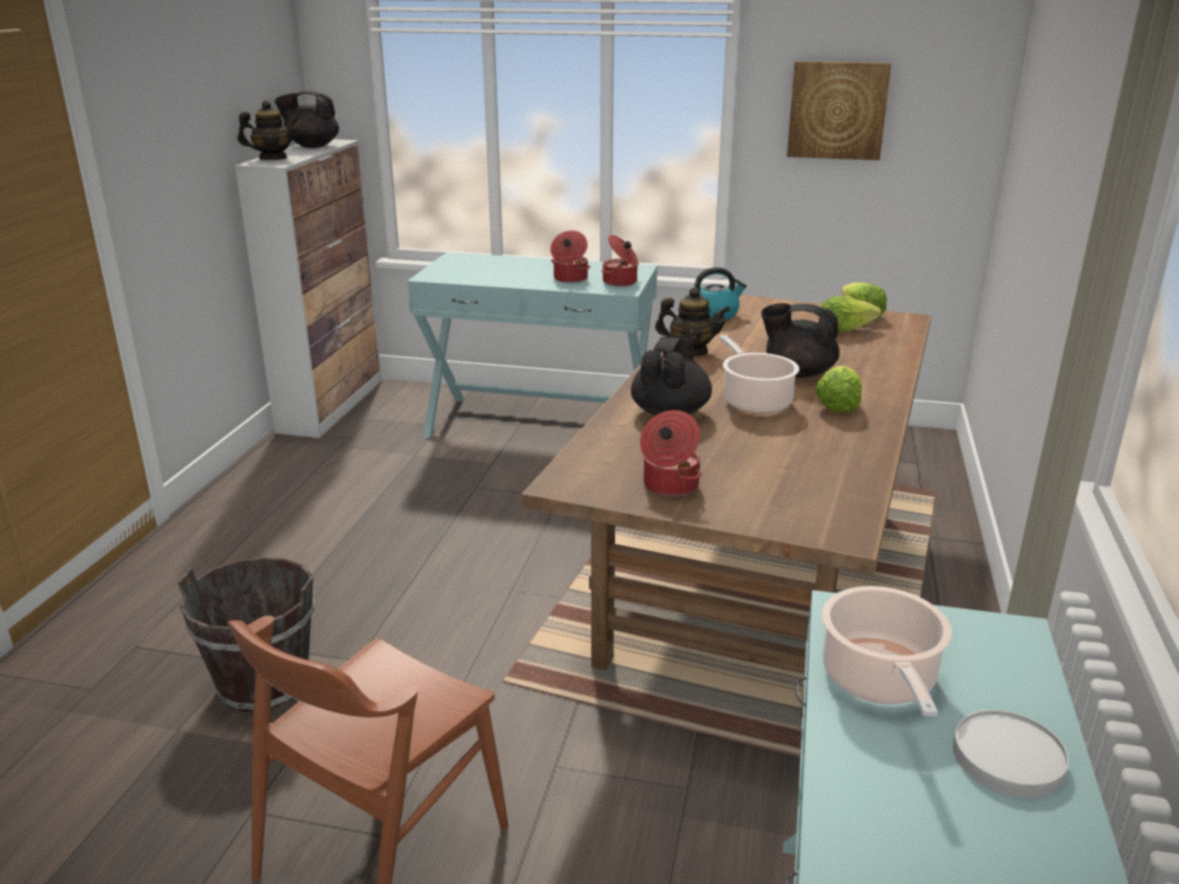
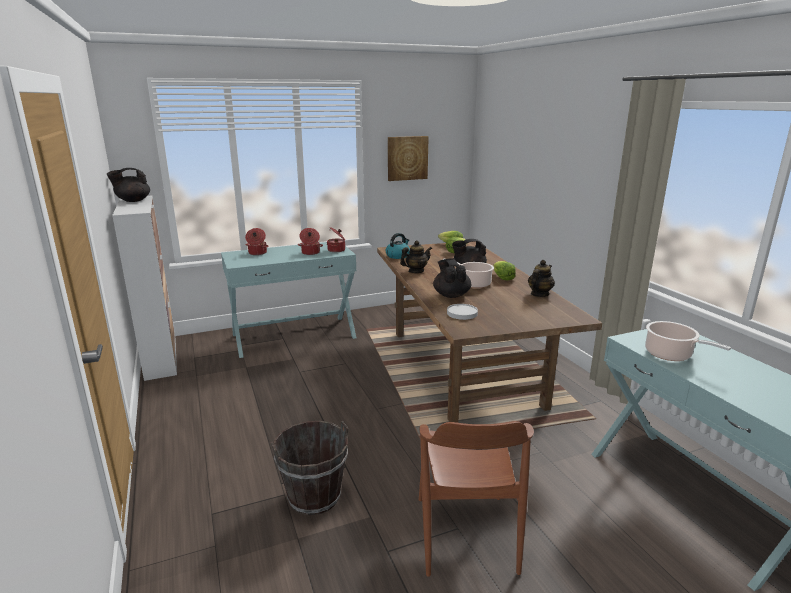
camera: 35 degrees left, 5 degrees down
teapot [238,100,300,160] -> teapot moved to [528,260,555,297]
cooking pot [640,410,701,497] -> cooking pot moved to [245,228,268,255]
white plate [953,710,1069,798] -> white plate moved to [447,304,478,320]

